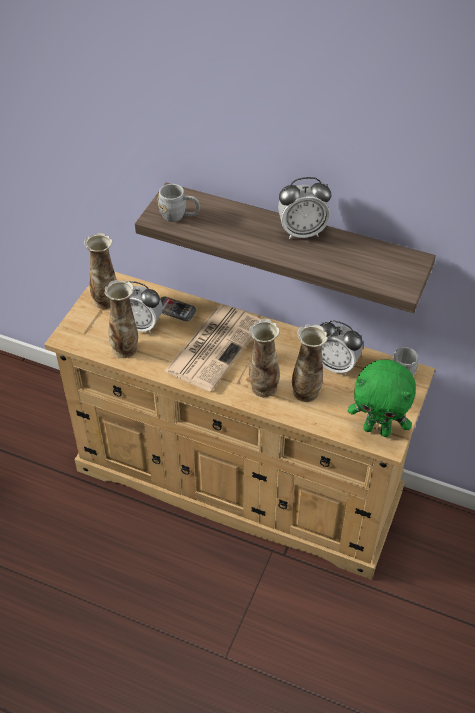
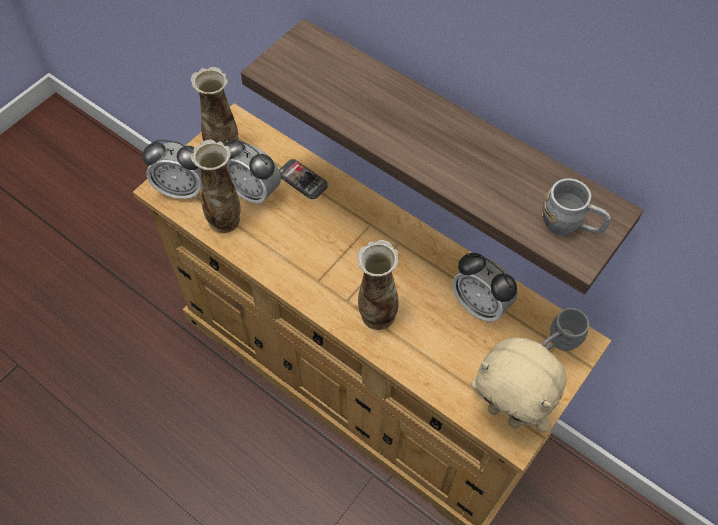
camera: 15 degrees right, 10 degrees up
grey mug [158,184,200,222] -> grey mug moved to [542,178,611,235]
newspaper [164,305,261,391] -> none
alarm clock [278,177,331,239] -> alarm clock moved to [142,139,202,199]
vase [292,324,328,402] -> none
green plush toy [348,360,416,437] -> beige plush toy [471,337,567,433]

